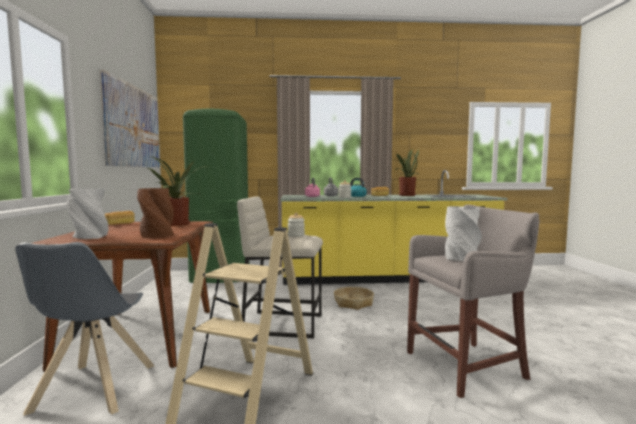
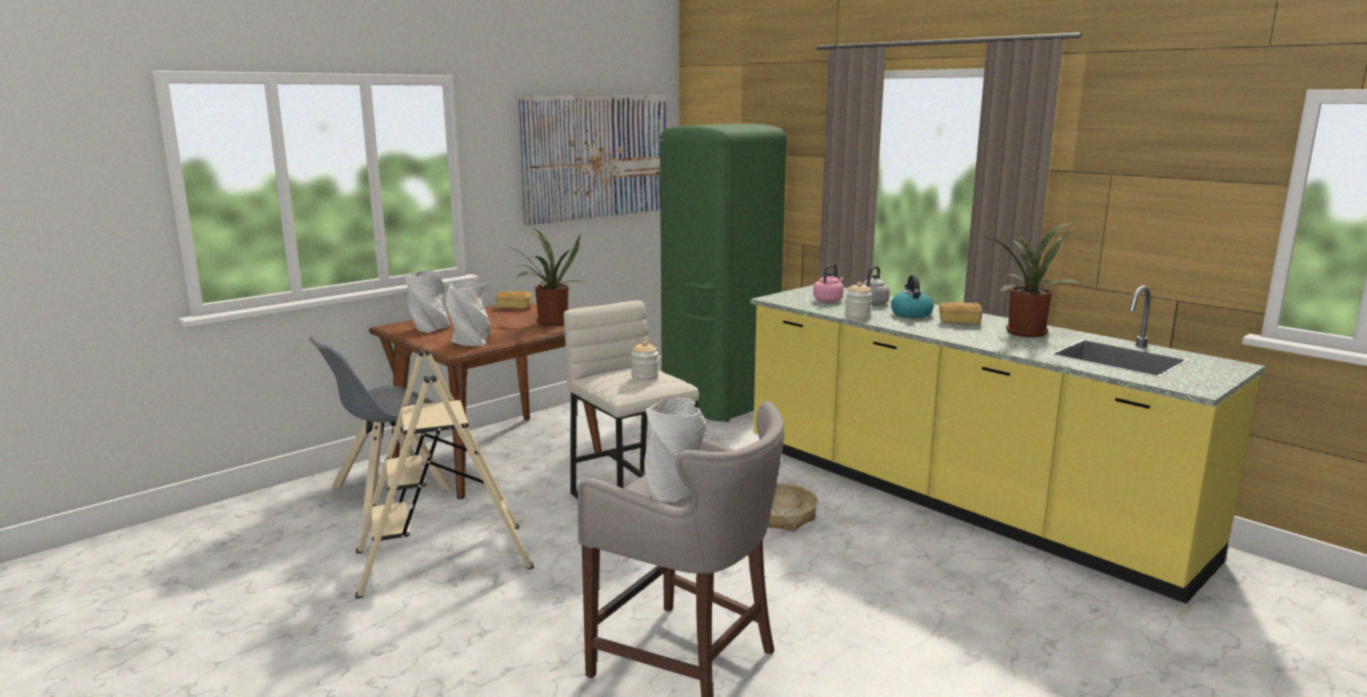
camera: 50 degrees right, 10 degrees up
brown vase [137,188,174,238] -> grey vase [445,282,491,346]

